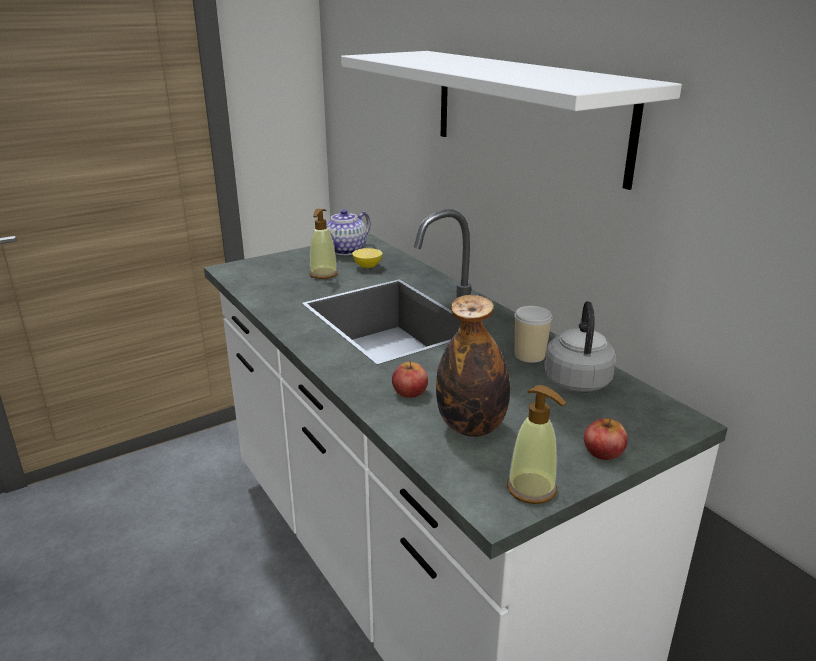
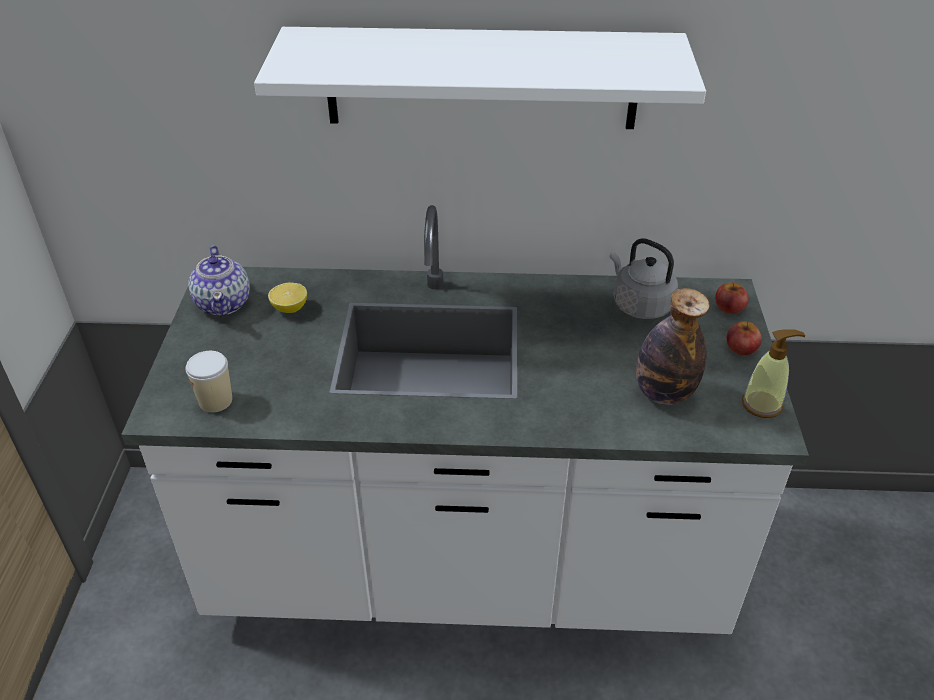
camera: 55 degrees left, 15 degrees up
soap dispenser [309,209,338,279] -> none
apple [392,361,428,398] -> apple moved to [715,282,749,314]
cup [514,306,552,363] -> cup moved to [185,351,232,413]

